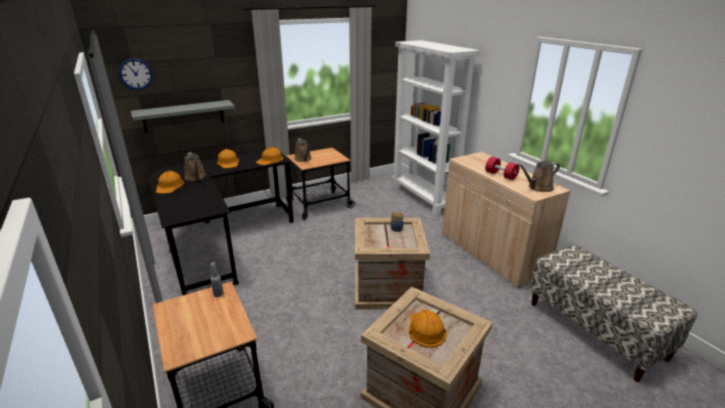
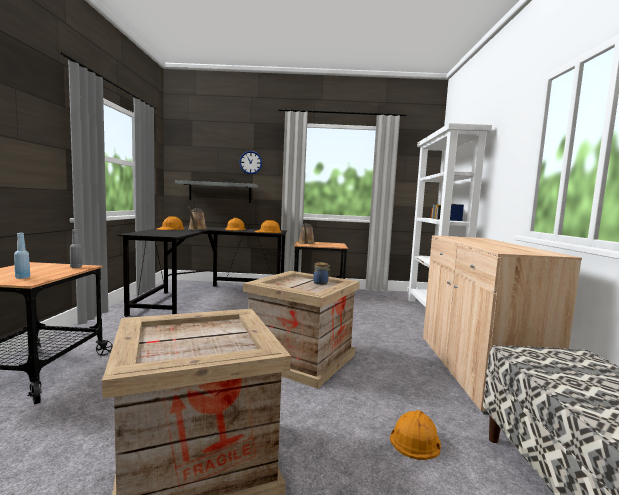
camera: 30 degrees right, 20 degrees down
wall clock [119,58,153,90] -> wall clock moved to [239,151,262,174]
orange hard hat [409,309,447,348] -> orange hard hat moved to [390,410,441,460]
red dumbbell [485,157,519,180] -> none
brown watering can [518,161,560,192] -> none
none -> blue bottle [14,233,30,279]

